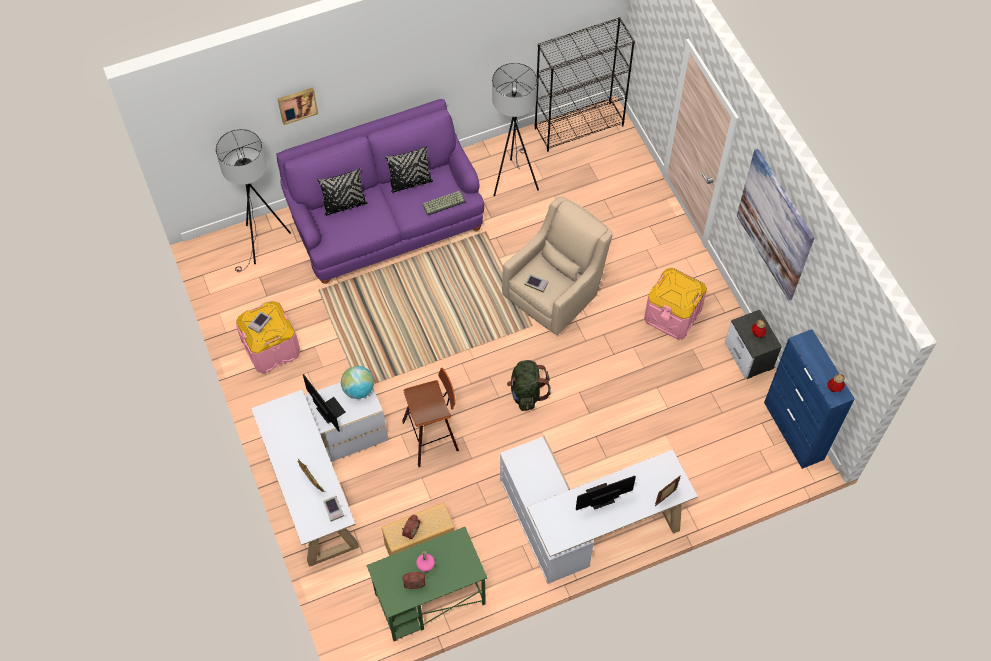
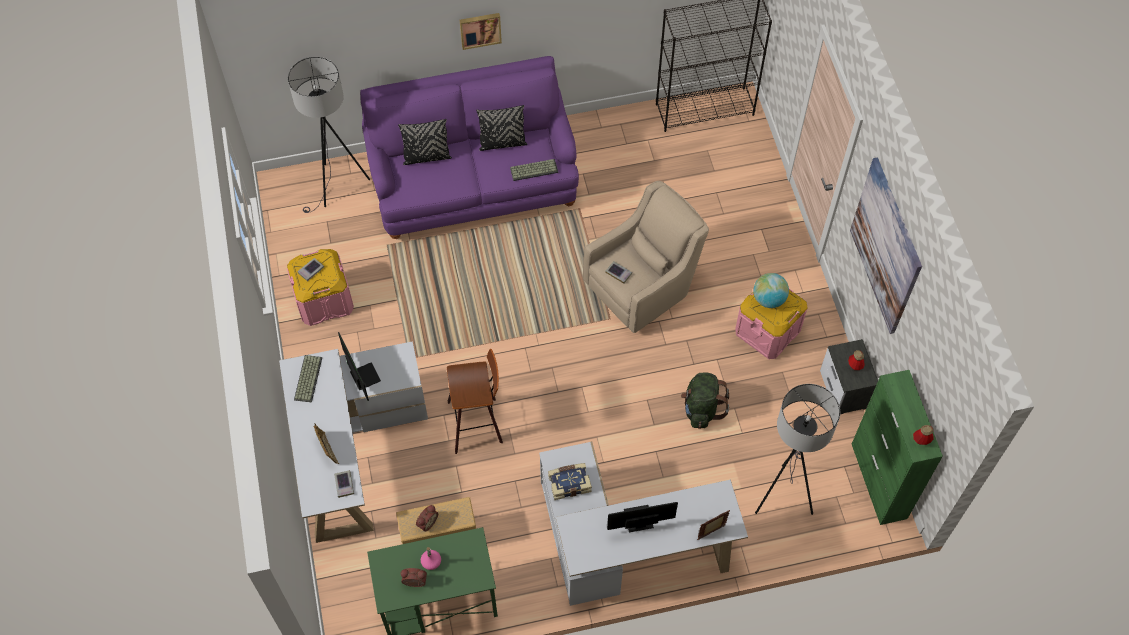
camera: 10 degrees right, 0 degrees up
picture [278,87,318,125] -> picture moved to [460,13,502,50]
globe [341,366,374,399] -> globe moved to [753,273,789,308]
grey floor lamp [492,63,539,196] -> grey floor lamp moved to [755,384,840,515]
green backpack [507,360,551,411] -> green backpack moved to [681,373,729,429]
blue cabinet [764,329,855,469] -> green cabinet [852,370,943,525]
none -> keyboard [294,355,322,402]
none -> book [548,463,592,500]

